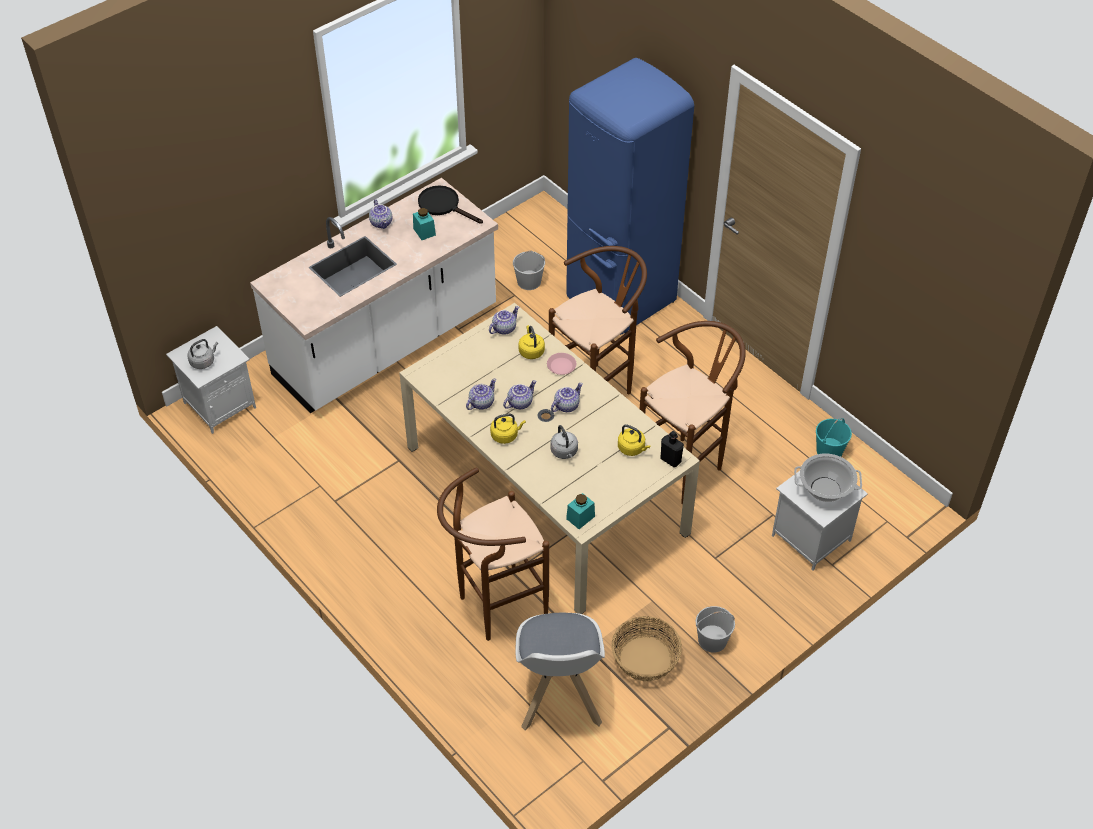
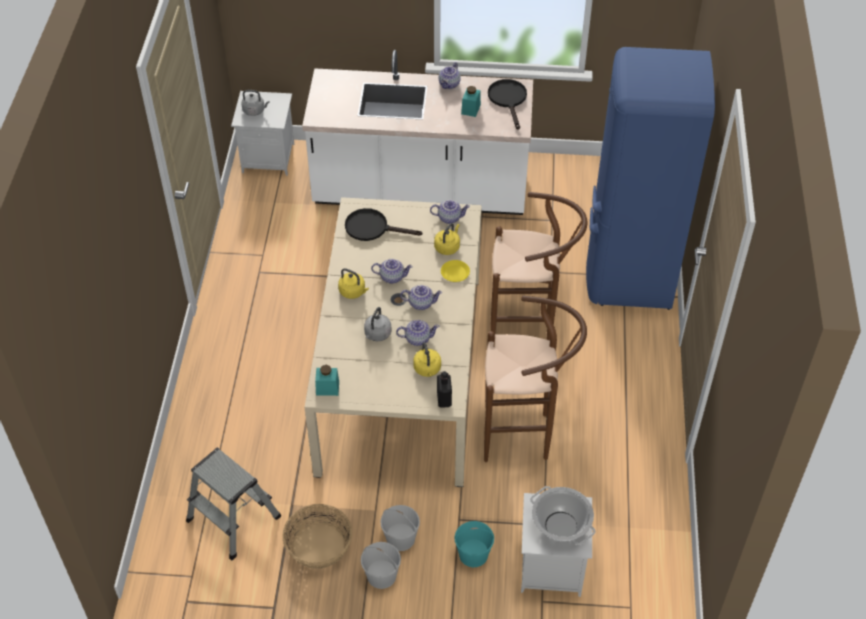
camera: 45 degrees right, 0 degrees up
brown stool [437,467,549,641] -> none
teapot [466,379,496,410] -> teapot moved to [396,320,440,346]
white bucket [513,251,545,290] -> white bucket moved to [380,505,420,551]
chair [516,613,605,731] -> grey step ladder [186,447,281,560]
pink plate [547,353,576,375] -> yellow plate [441,260,470,282]
turquoise bucket [816,418,852,457] -> turquoise bucket moved to [455,521,494,567]
none -> black frying pan [345,208,422,241]

